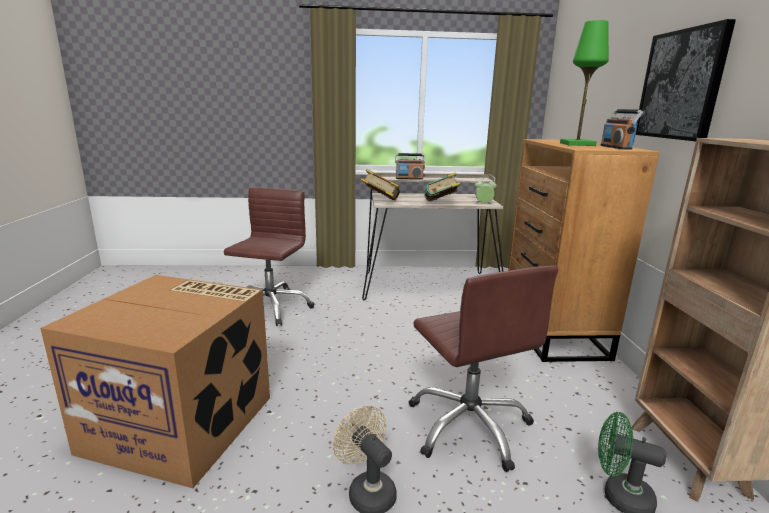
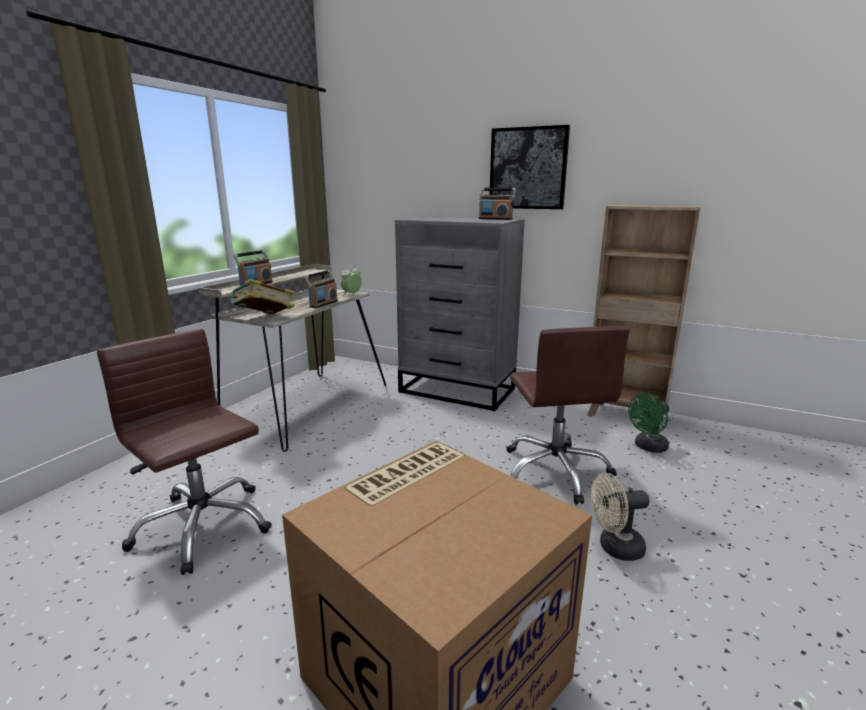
camera: 60 degrees left, 0 degrees up
brown office chair [409,265,558,472] -> brown office chair turned 75 degrees clockwise [507,326,630,504]
book [424,172,460,201] -> radio [304,270,338,308]
brown dresser [508,139,660,362] -> grey dresser [395,216,524,411]
green table lamp [560,20,609,146] -> none

